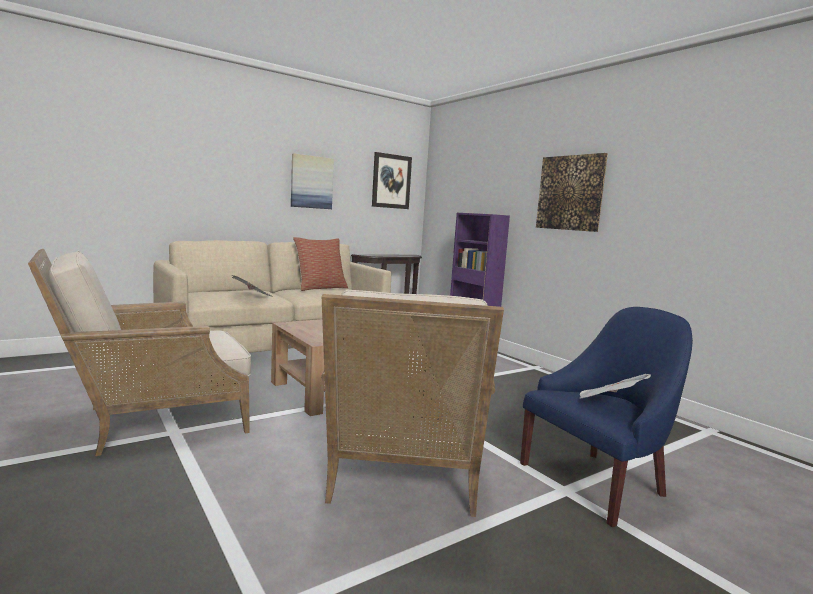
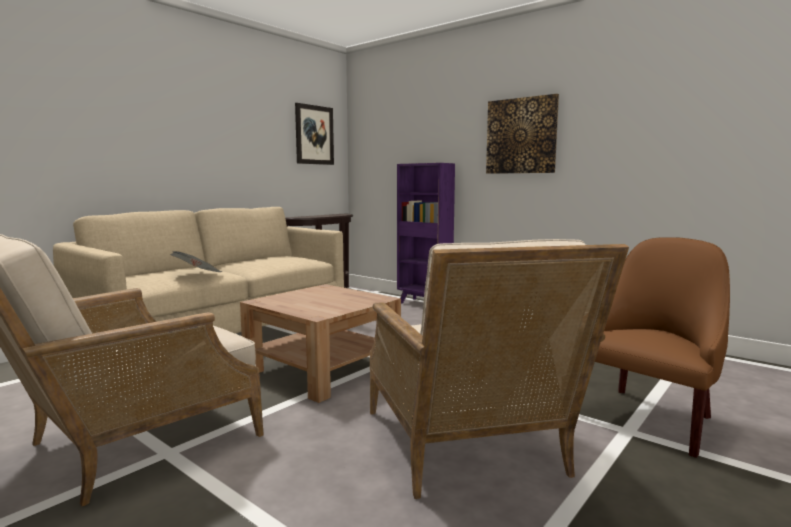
camera: 15 degrees left, 0 degrees up
picture [291,153,334,209] -> none
pillow [293,237,348,291] -> none
blue armchair [520,307,693,527] -> brown armchair [595,237,730,458]
newspaper [580,374,651,399] -> none

